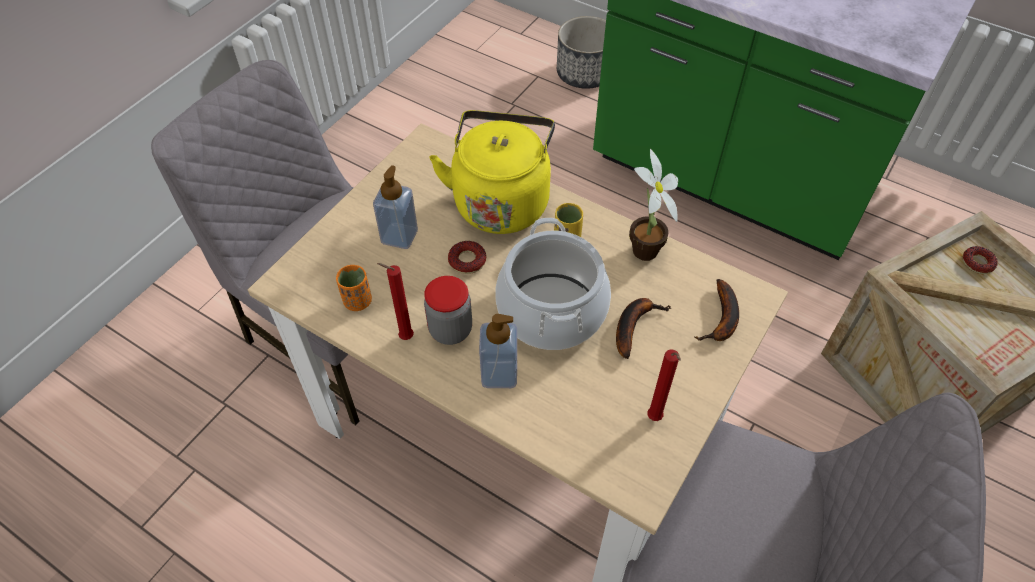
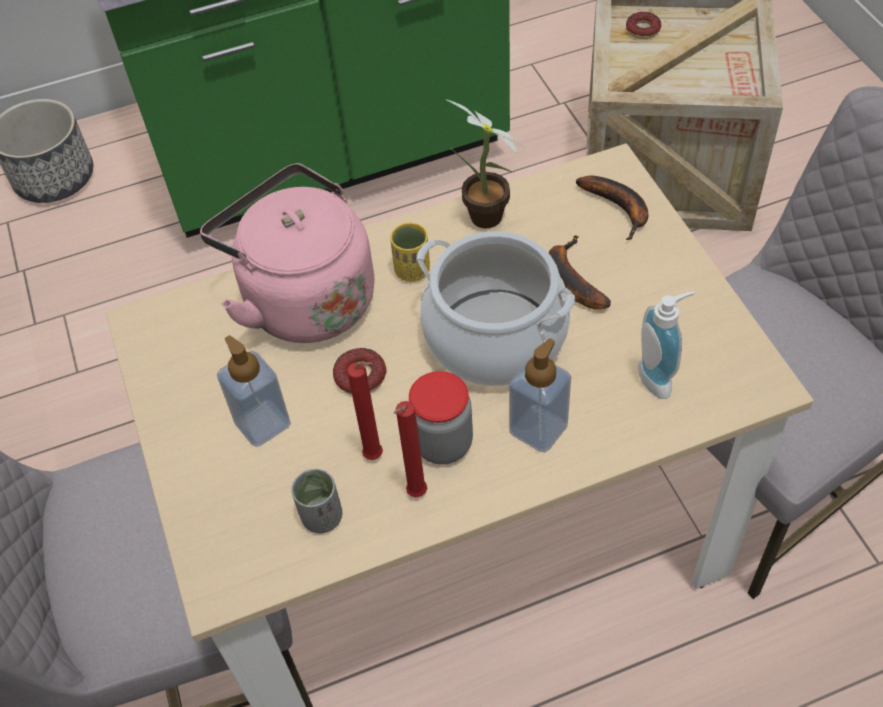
camera: 50 degrees left, 0 degrees up
orange cup [336,265,372,311] -> grey cup [291,469,343,534]
yellow kettle [430,110,555,234] -> pink kettle [200,163,375,343]
red candle [647,349,681,421] -> red candle moved to [347,361,383,460]
none -> soap dispenser [638,291,695,399]

